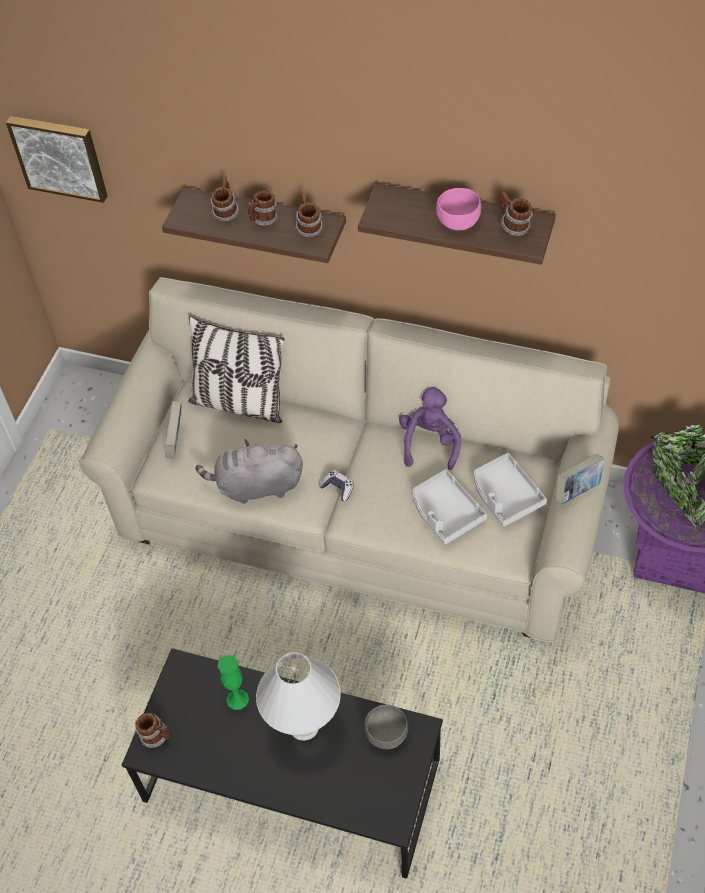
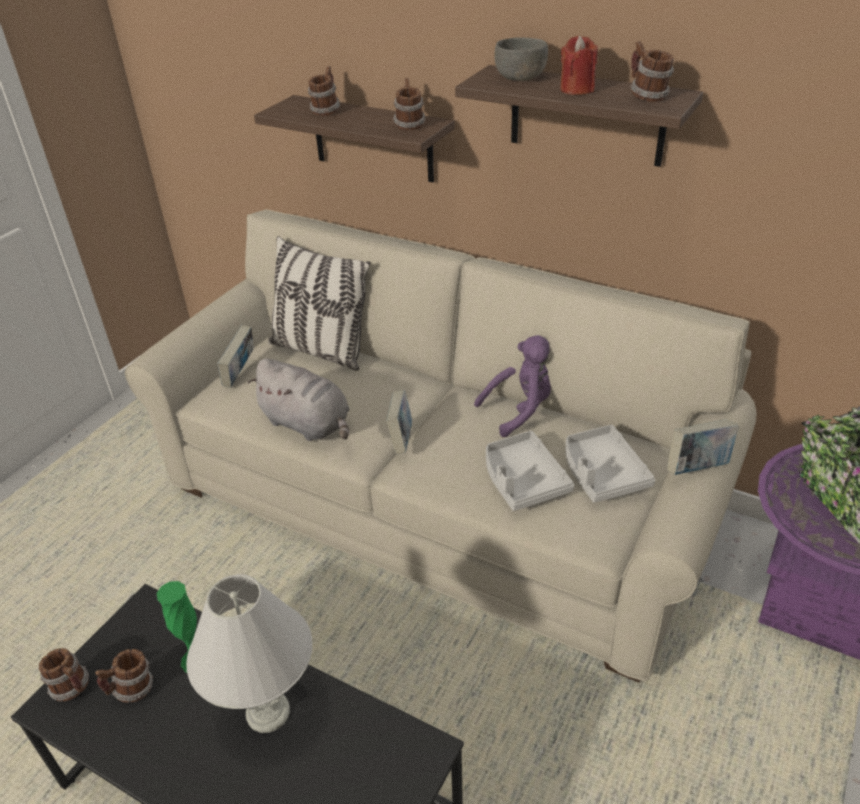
camera: 10 degrees right, 15 degrees down
picture [6,116,107,203] -> none
grey plush toy [196,439,303,504] -> grey plush toy turned 150 degrees counterclockwise [248,358,349,441]
mug [248,191,278,227] -> mug moved to [95,649,153,703]
game controller [319,470,354,501] -> book [386,390,412,454]
grey bowl [364,705,408,749] -> grey bowl moved to [494,37,548,81]
purple plush toy [399,387,461,470] -> purple plush toy turned 45 degrees clockwise [474,335,551,437]
pink bowl [436,188,481,230] -> red candle [560,36,598,95]

